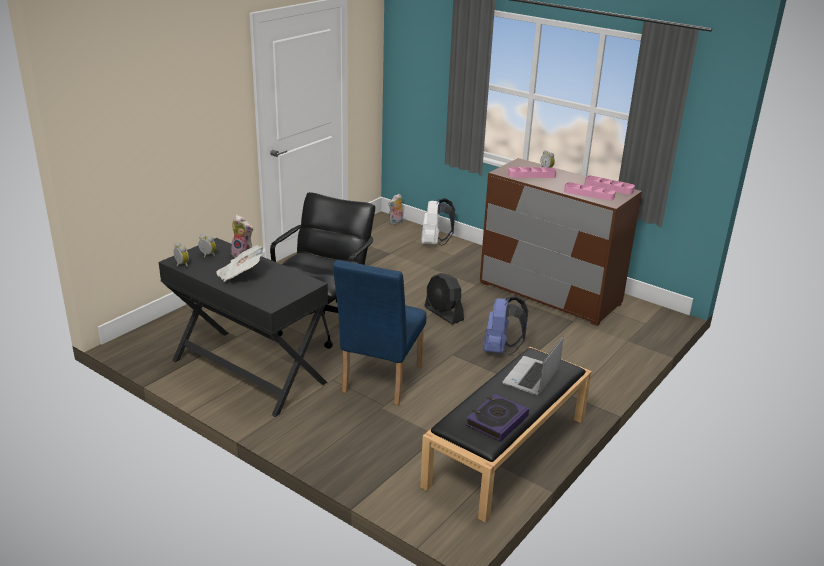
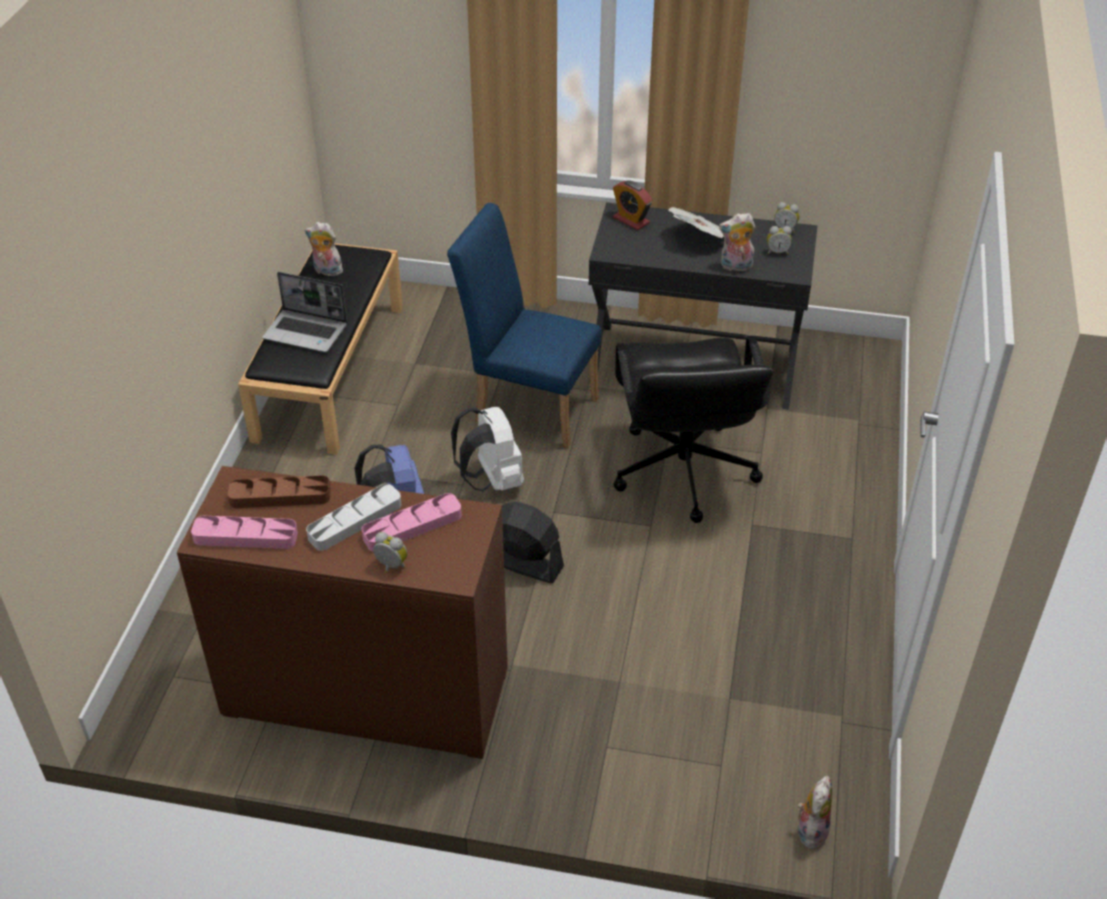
camera: 155 degrees right, 15 degrees up
blue chair [333,260,427,405] -> blue chair turned 60 degrees counterclockwise [447,203,601,448]
white backpack [421,198,455,246] -> white backpack moved to [451,407,524,491]
book [466,394,529,442] -> plush toy [305,222,343,276]
laptop [502,336,564,396] -> laptop turned 105 degrees clockwise [262,272,347,352]
pink tray [564,182,616,201] -> brown tray [228,475,331,508]
none -> grey tray [306,484,401,551]
none -> alarm clock [613,180,653,230]

